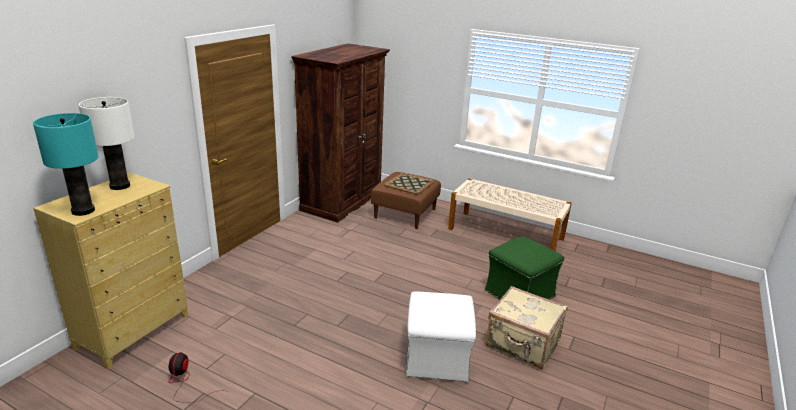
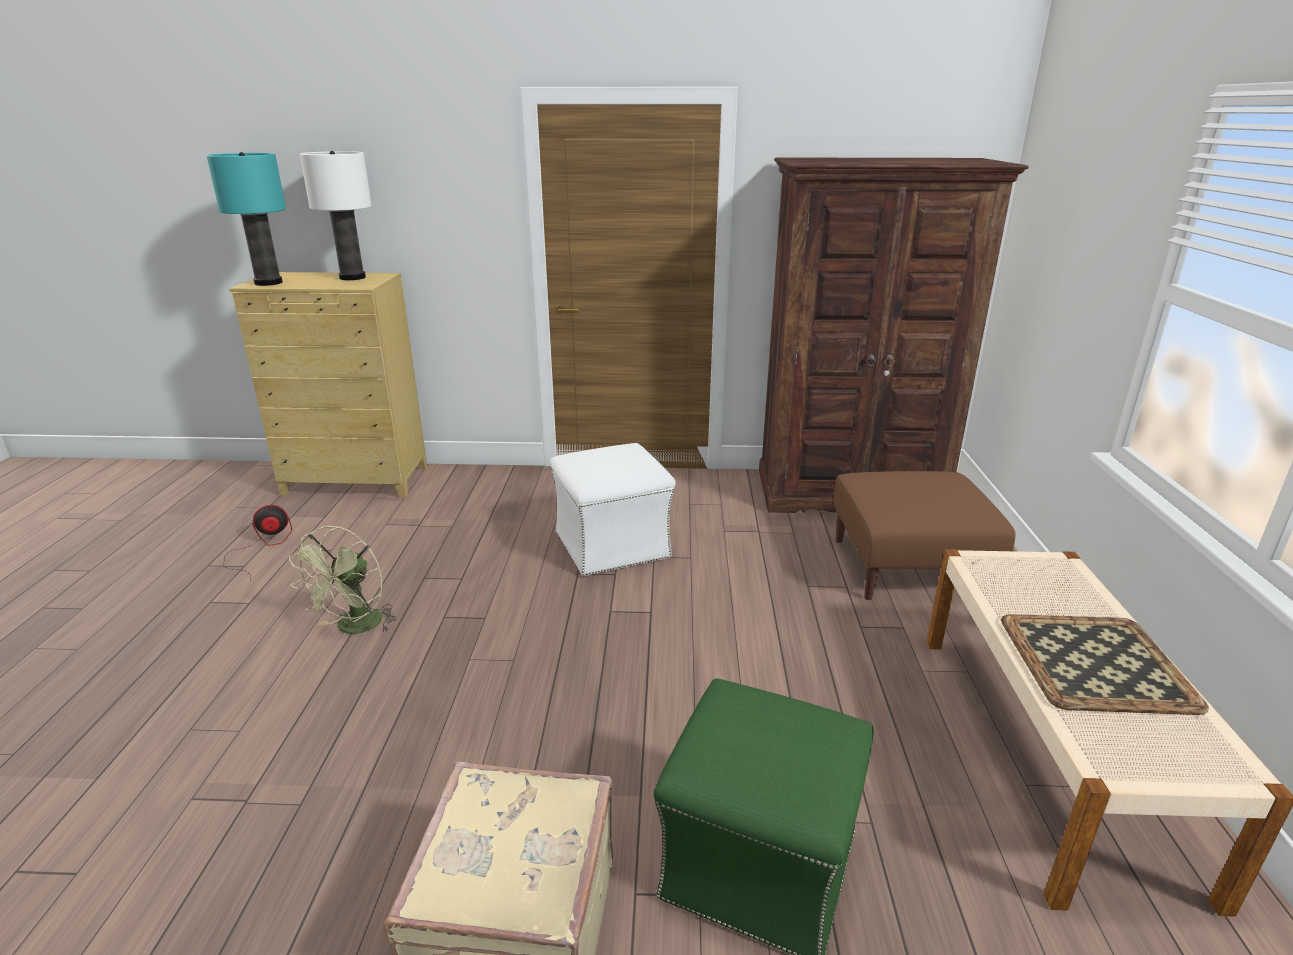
camera: 65 degrees right, 0 degrees up
tray [384,173,434,195] -> tray moved to [1001,614,1209,715]
white ottoman [406,292,476,382] -> white ottoman moved to [550,443,676,576]
none -> green fan [289,526,397,634]

